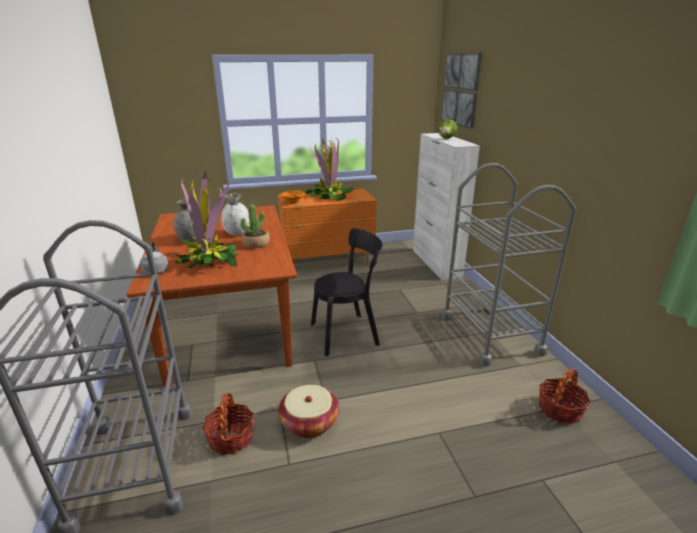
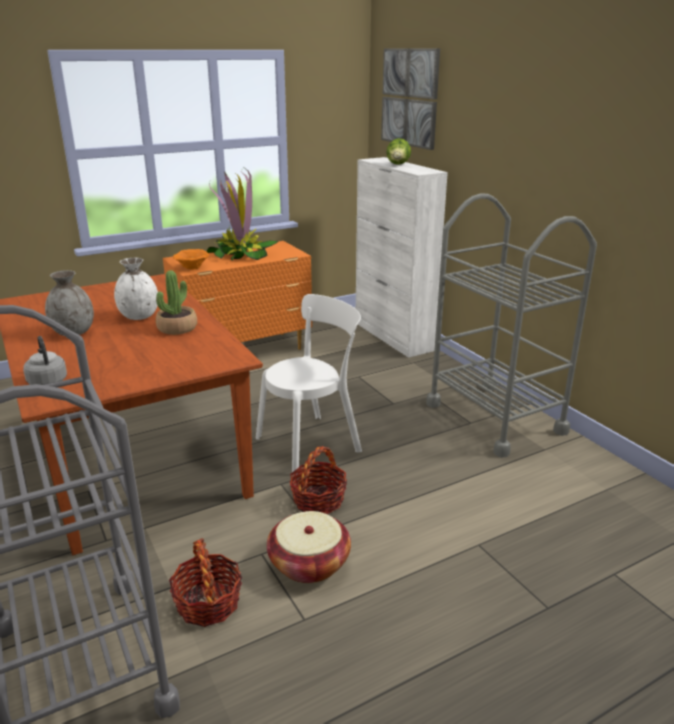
camera: 15 degrees left, 0 degrees up
potted plant [172,171,238,268] -> none
black chair [311,228,382,356] -> white chair [256,294,362,476]
basket [539,369,591,424] -> basket moved to [290,446,347,514]

